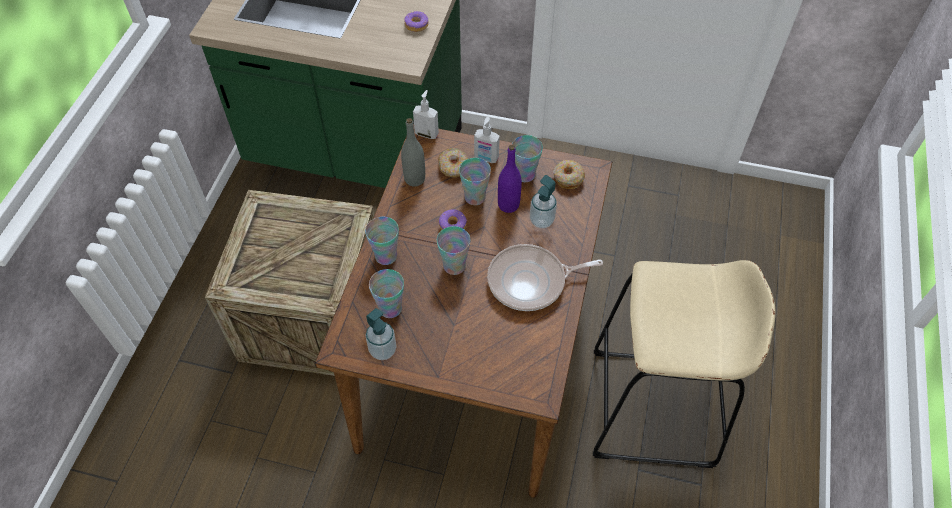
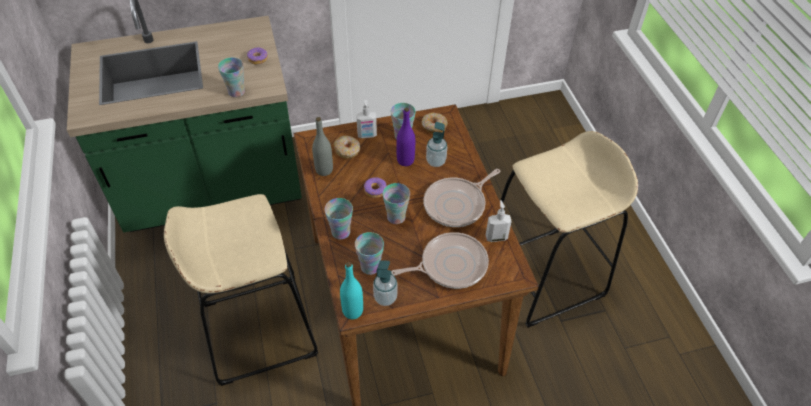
camera: 30 degrees left, 5 degrees down
crate [205,190,374,376] -> beige stool [164,194,318,386]
soap dispenser [413,90,439,139] -> soap dispenser moved to [486,200,512,242]
cup [459,158,491,205] -> cup moved to [218,58,245,97]
none -> turquoise bottle [340,262,363,319]
none -> frying pan [391,232,489,289]

